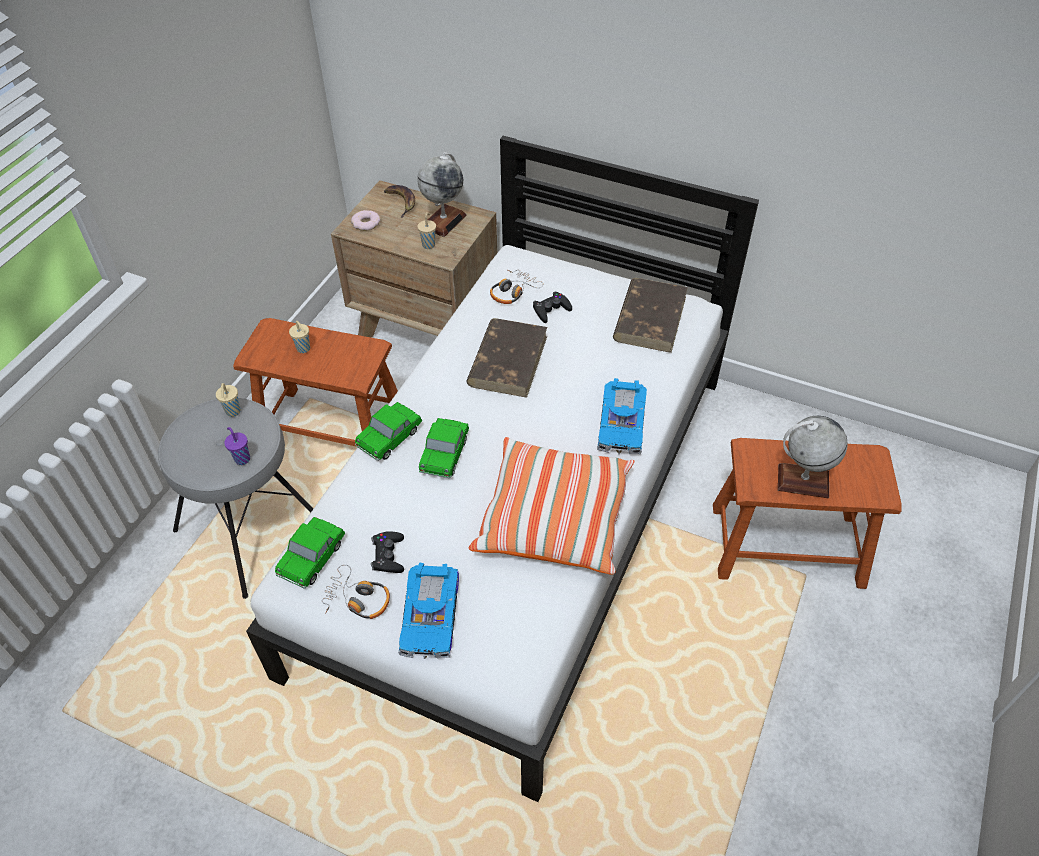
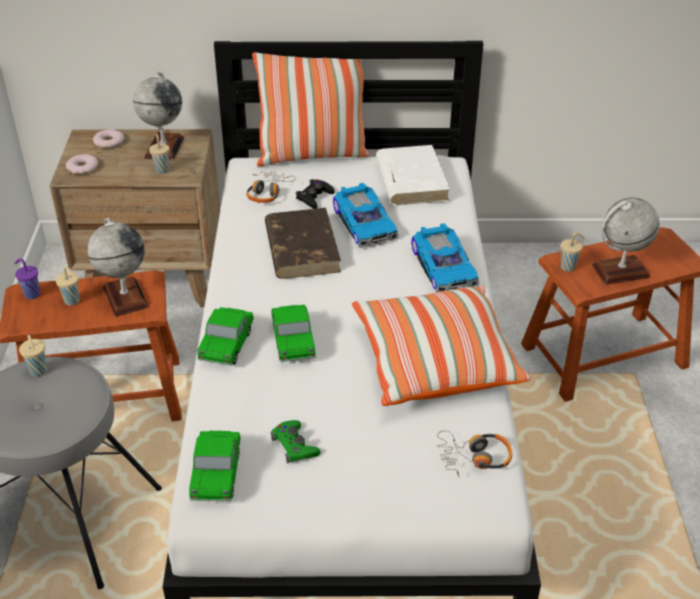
camera: 25 degrees left, 10 degrees down
purple cup [224,427,250,465] -> purple cup moved to [14,258,40,299]
headphones [322,565,390,619] -> headphones moved to [437,430,512,477]
black game controller [371,531,404,573] -> green game controller [270,420,320,463]
banana [384,185,415,218] -> donut [93,129,124,149]
toy car [398,563,459,659] -> toy car moved to [333,183,399,248]
brown book [613,278,688,353] -> white book [376,145,450,205]
none -> globe [88,217,148,317]
none -> pillow [252,52,370,166]
none -> beige cup [560,232,585,272]

